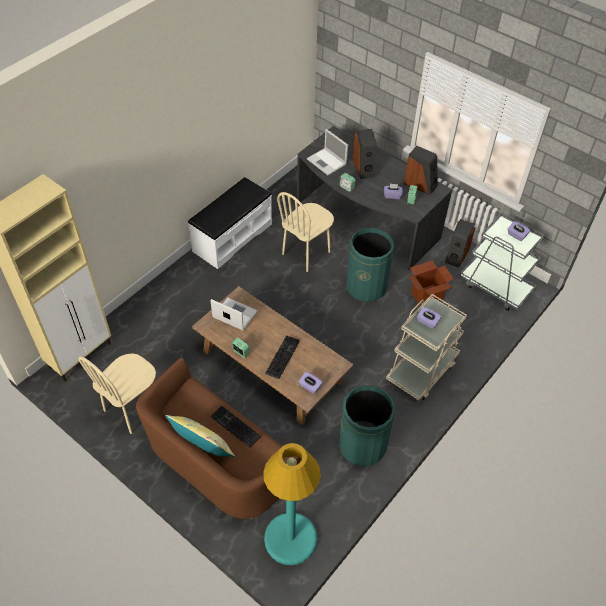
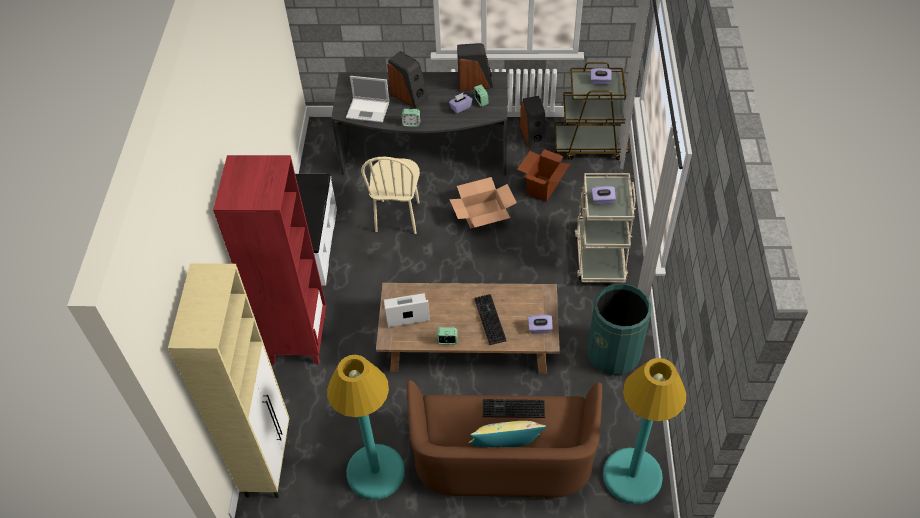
camera: 35 degrees left, 0 degrees up
beige chair [79,353,156,434] -> turquoise floor lamp [327,355,405,500]
green trash can [346,228,394,302] -> cardboard box [449,177,517,228]
grey cart [459,212,544,311] -> brown cart [555,62,630,160]
none -> red bookcase [213,155,326,365]

